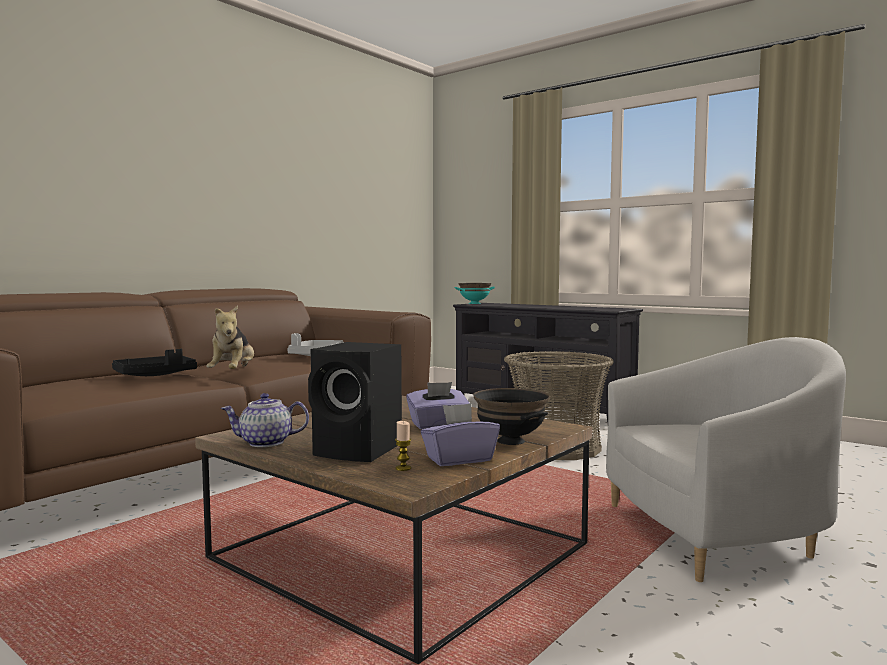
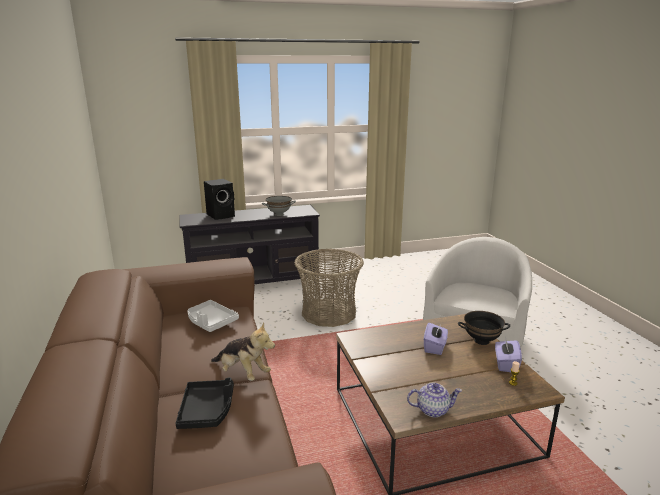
camera: 55 degrees left, 15 degrees up
teapot [221,393,309,447] -> teapot turned 120 degrees counterclockwise [407,382,462,417]
black speaker [308,342,402,462] -> black speaker moved to [204,179,235,220]
turquoise bowl [455,283,495,304] -> none
none -> grey bowl [262,196,296,216]

